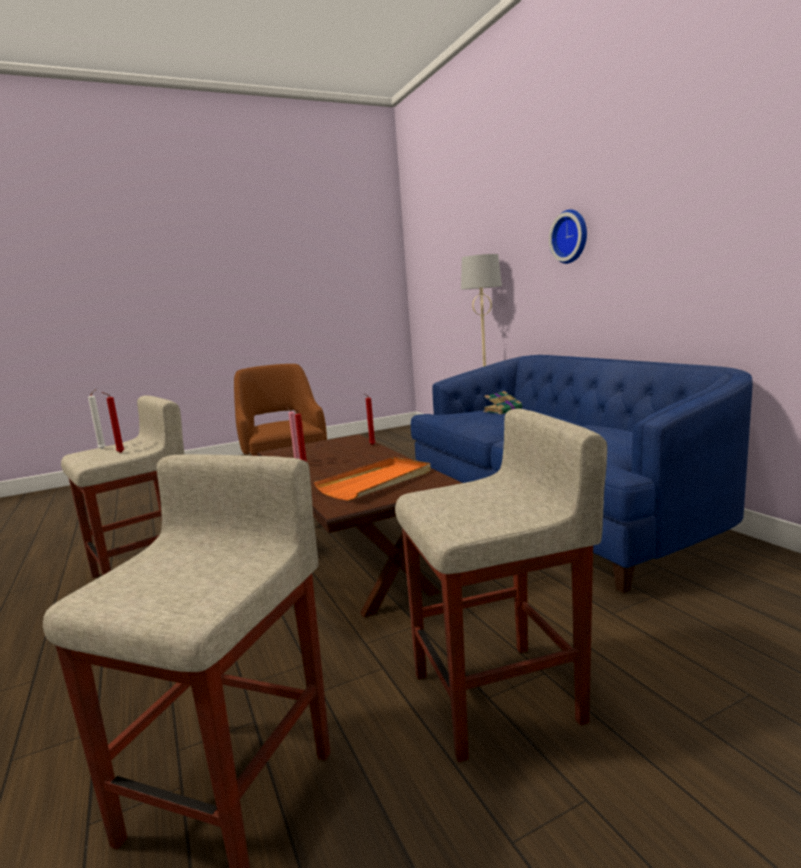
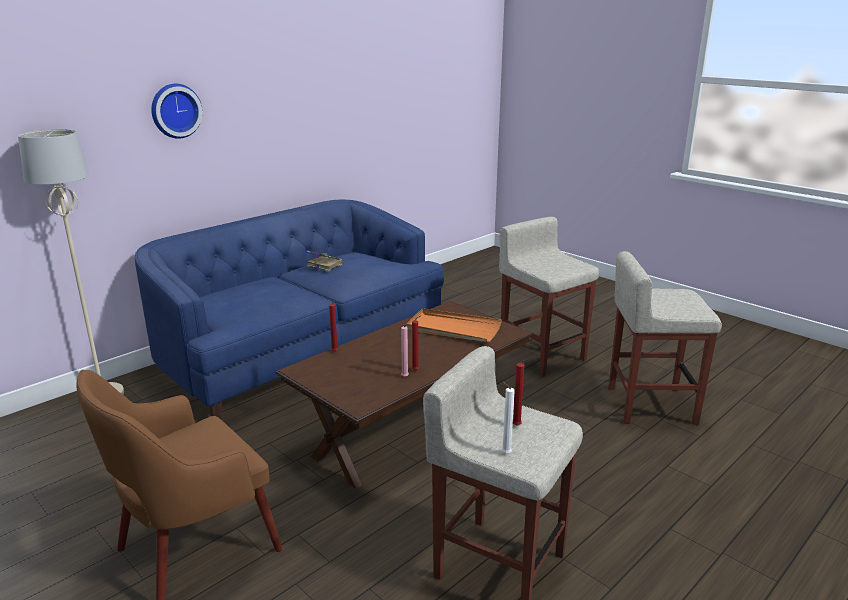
camera: 110 degrees left, 10 degrees up
book [483,391,522,414] -> book moved to [306,251,343,271]

